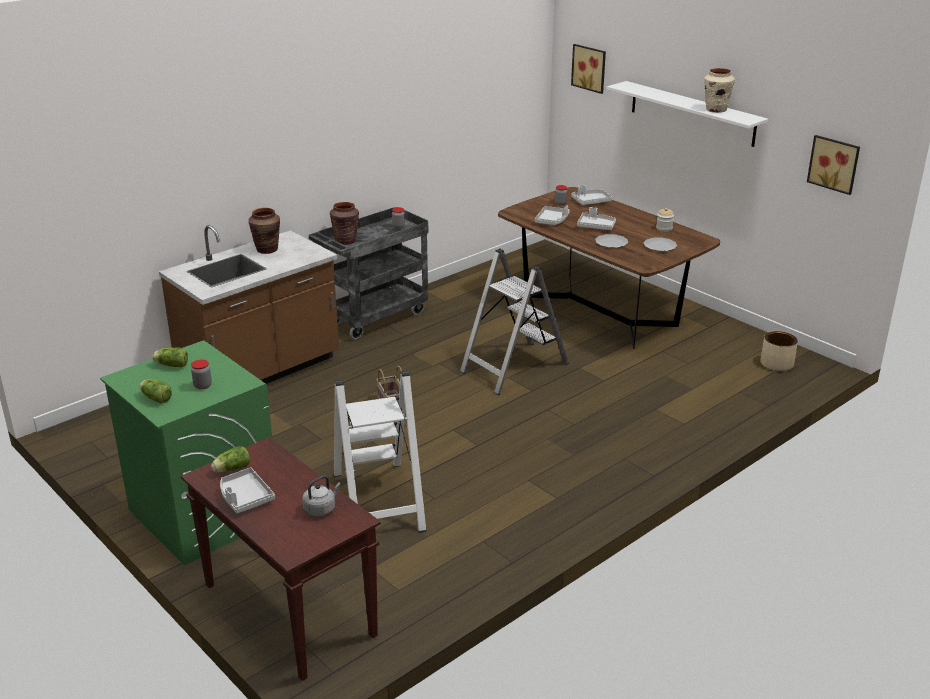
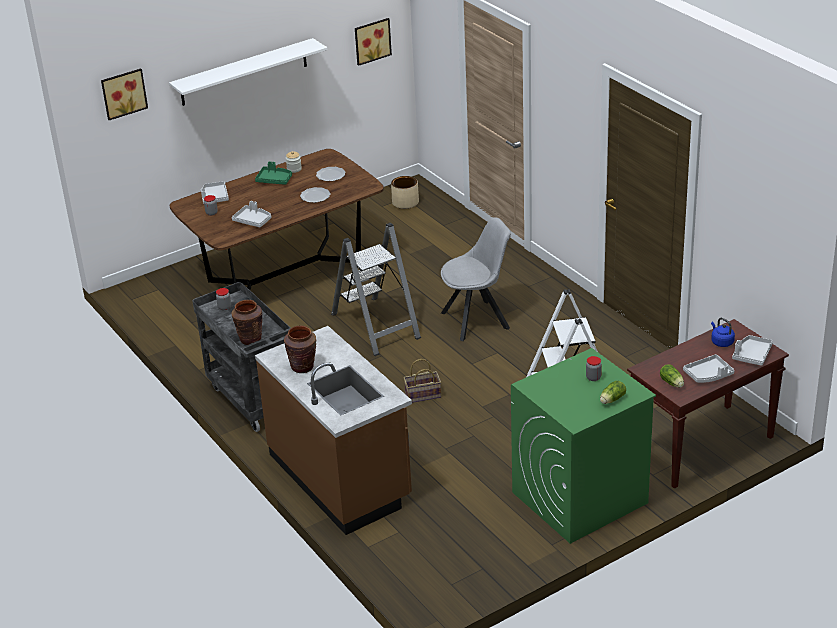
camera: 80 degrees left, 5 degrees up
lettuce [152,348,188,368] -> none
grey kettle [302,476,341,516] -> blue kettle [711,318,735,347]
grey tray [577,207,616,230] -> grey tray moved to [732,335,773,366]
beige vase [704,68,735,113] -> none
none -> green tray [255,162,292,185]
none -> grey chair [441,217,511,341]

